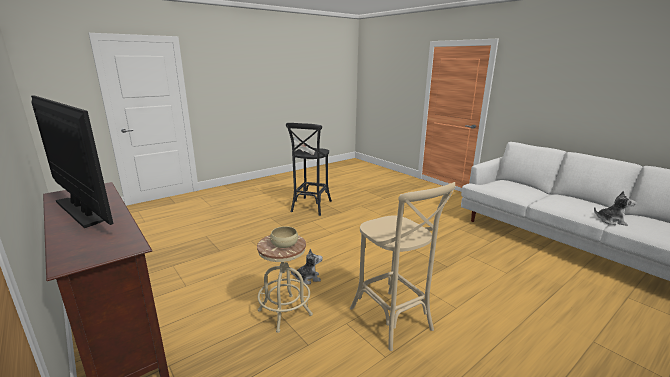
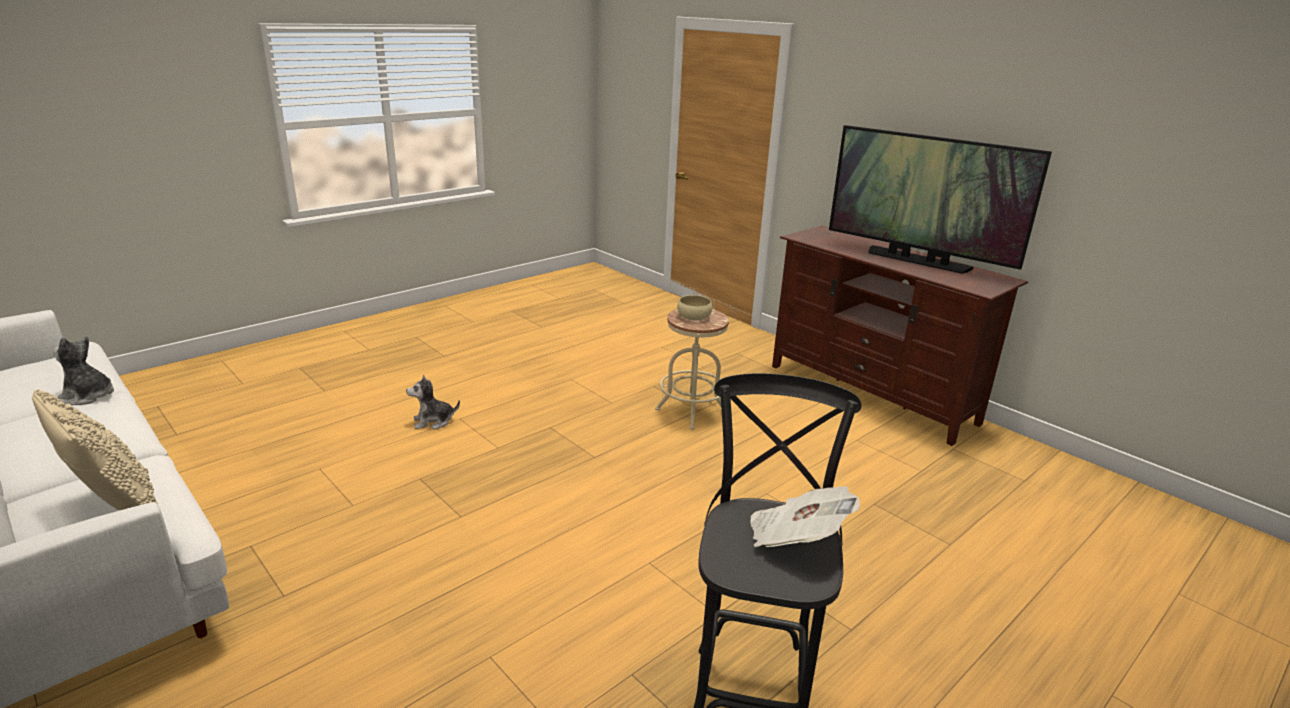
camera: 175 degrees right, 5 degrees up
plush toy [291,248,323,285] -> plush toy moved to [406,375,460,430]
beige stool [350,182,455,351] -> none
none -> beige pillow [32,389,158,510]

